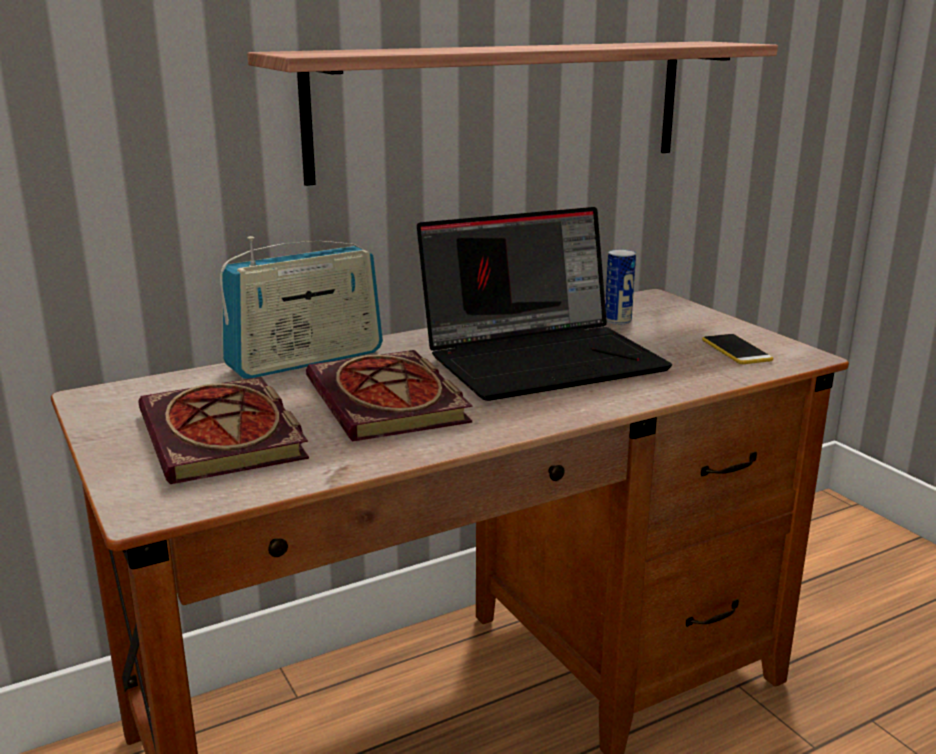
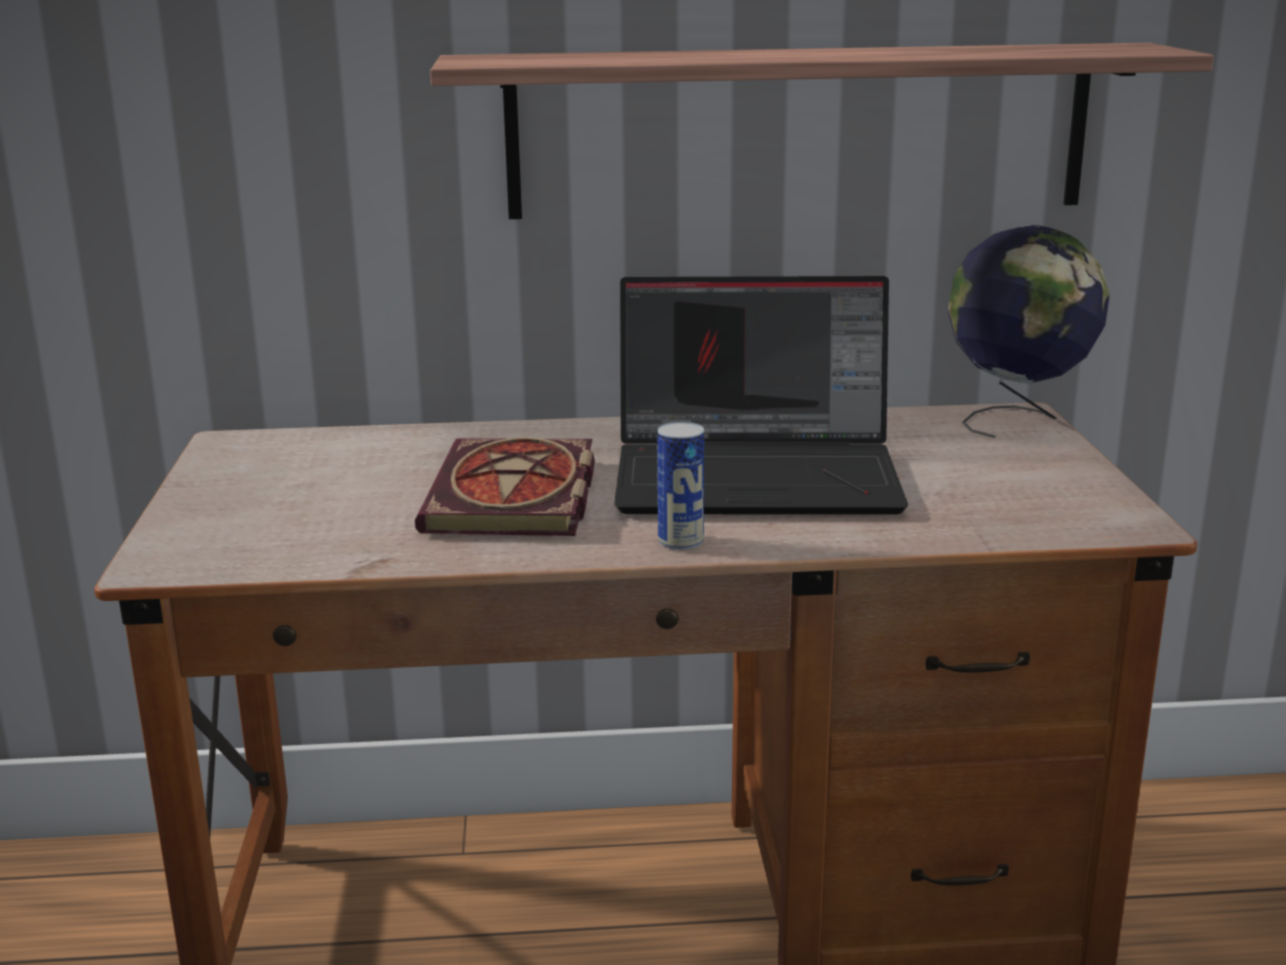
camera: 25 degrees right, 0 degrees up
book [138,377,309,484] -> none
radio [220,236,383,379] -> none
can [605,249,636,325] -> can moved to [657,422,704,550]
phone [702,334,773,364] -> none
none -> globe [948,225,1110,438]

